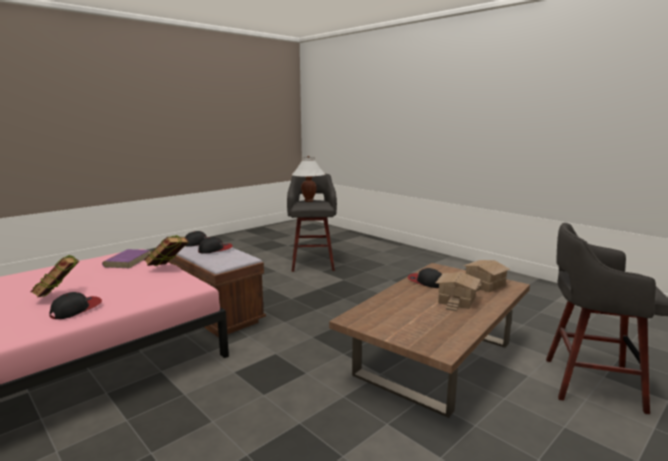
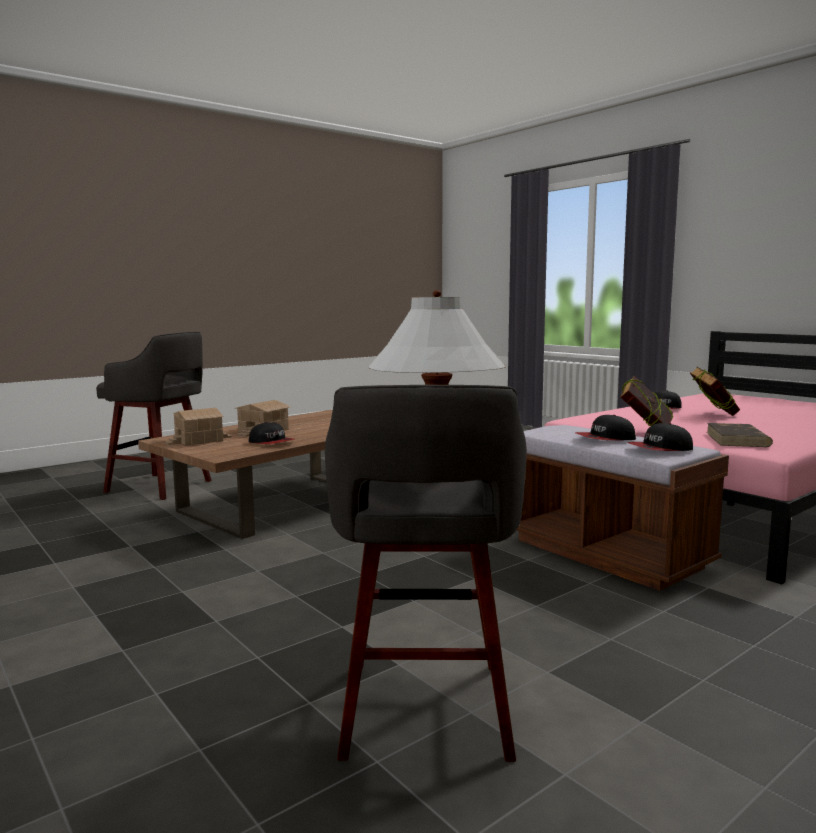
camera: 175 degrees left, 5 degrees down
purple book [102,249,150,268] -> brown book [706,423,773,447]

